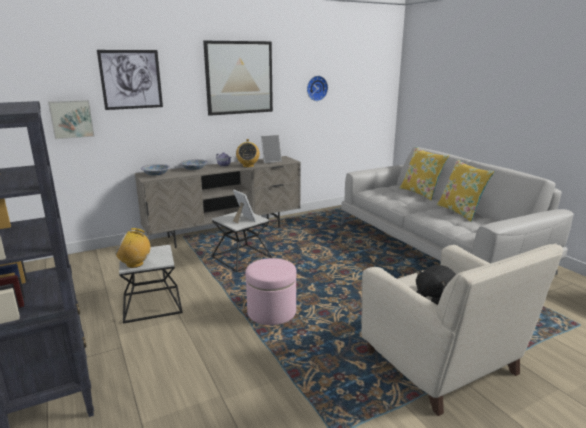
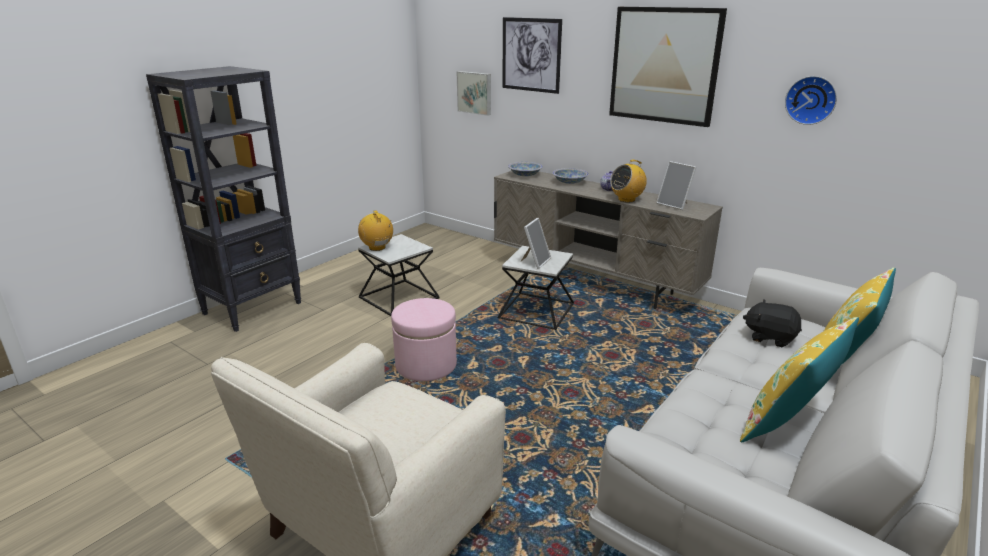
camera: 65 degrees right, 5 degrees up
black plush toy [416,265,456,305] -> black plush toy moved to [743,299,802,347]

